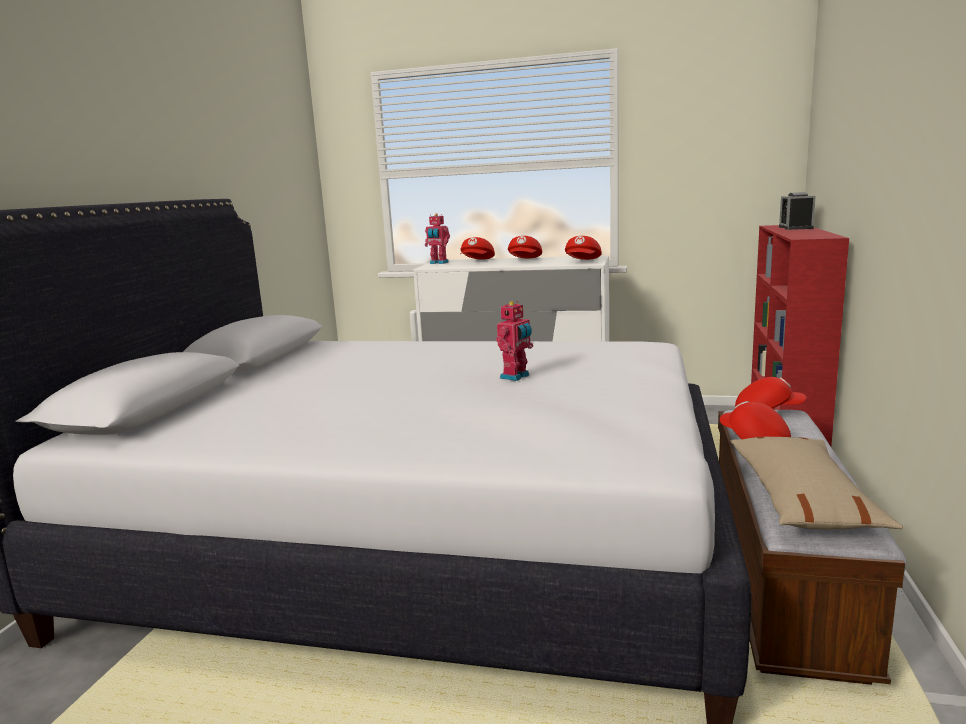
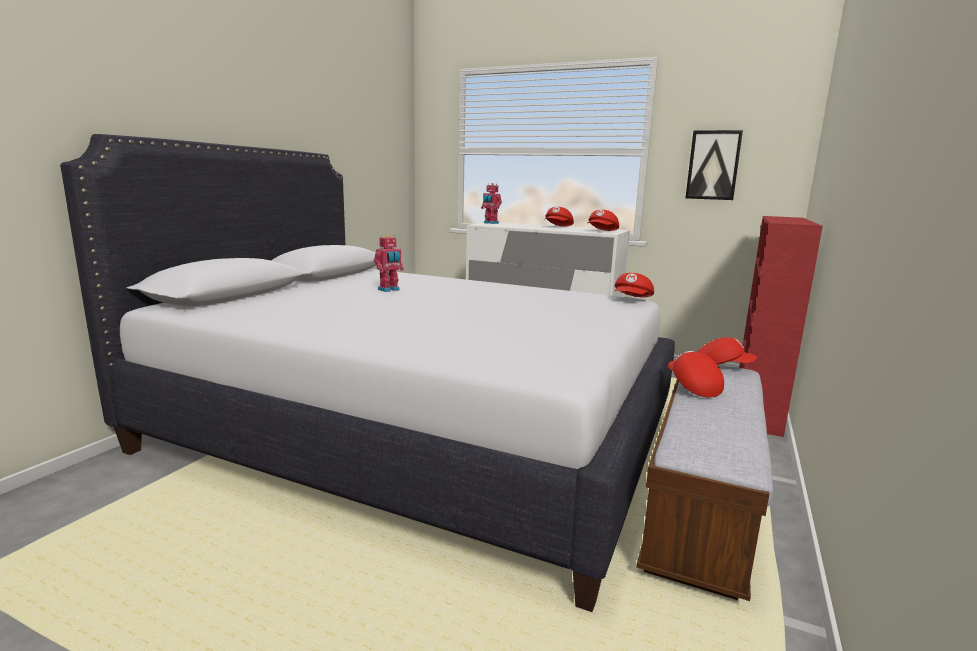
camera: 10 degrees right, 0 degrees up
red cap [460,237,495,260] -> red cap moved to [615,273,654,297]
toy robot [496,301,533,381] -> toy robot moved to [374,234,404,292]
beige pillow [730,437,903,530] -> none
alarm clock [779,192,816,230] -> none
none -> picture [686,130,743,200]

